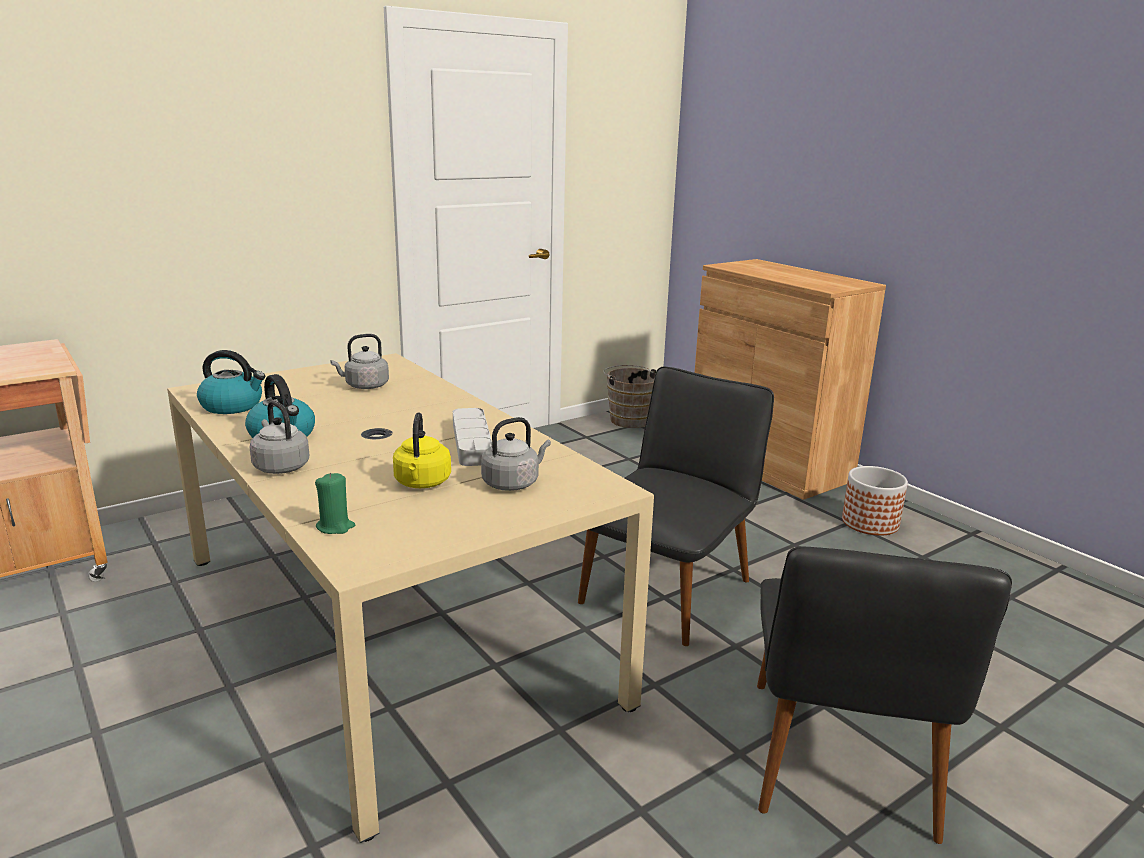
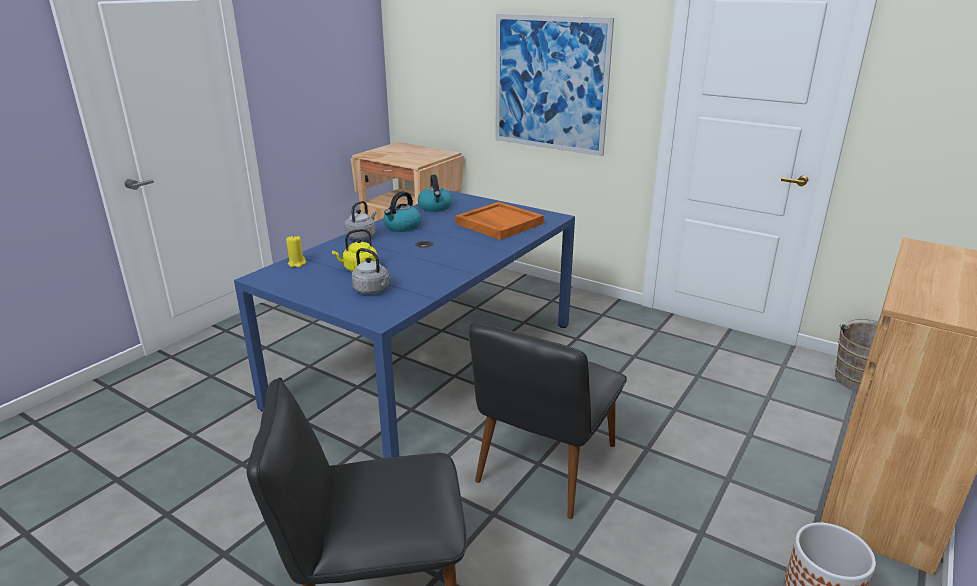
camera: 70 degrees right, 5 degrees up
beige dining table [167,353,654,843] -> blue dining table [234,191,575,458]
green candle [315,473,355,534] -> yellow candle [286,235,306,267]
grey kettle [330,334,389,389] -> orange tray [455,202,544,240]
grey tray [453,408,492,466] -> none
black chair [578,366,774,646] -> black chair turned 105 degrees clockwise [469,323,627,519]
none -> picture [496,14,614,156]

